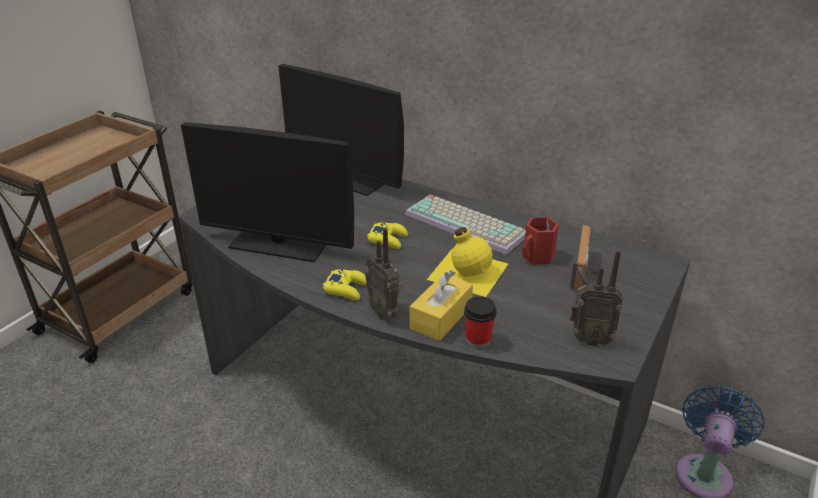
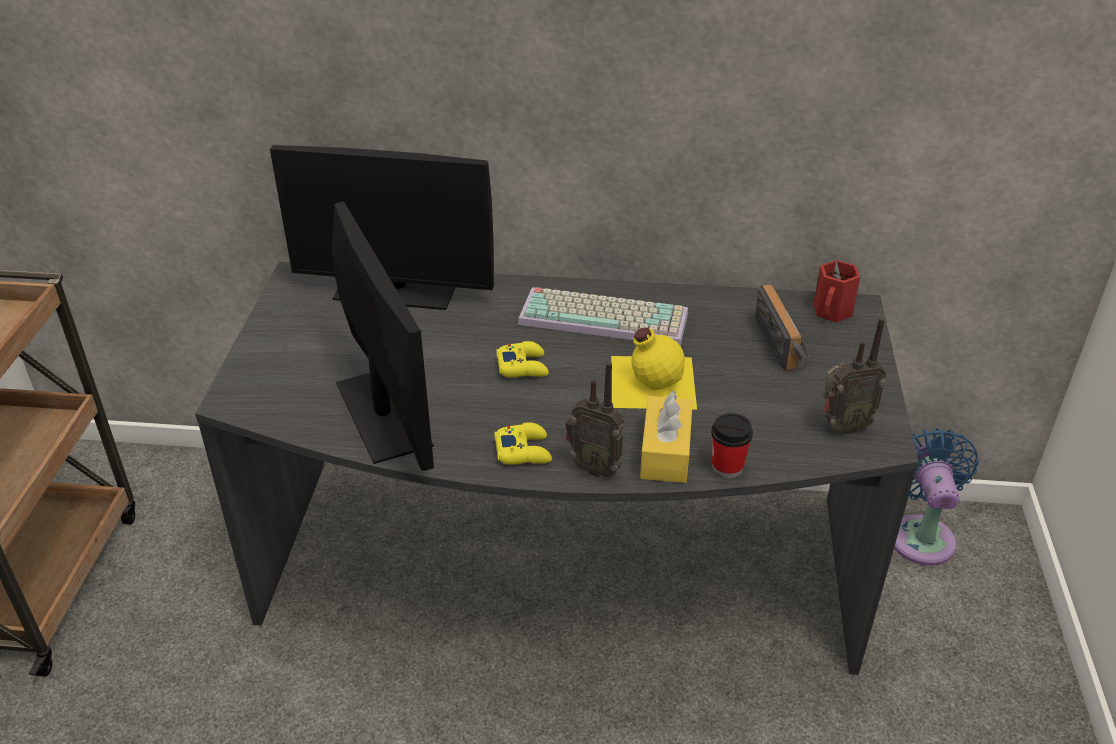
camera: 25 degrees left, 5 degrees up
monitor [181,122,354,262] -> monitor turned 105 degrees counterclockwise [332,202,434,471]
red mug [522,217,559,265] -> red mug moved to [813,260,860,322]

